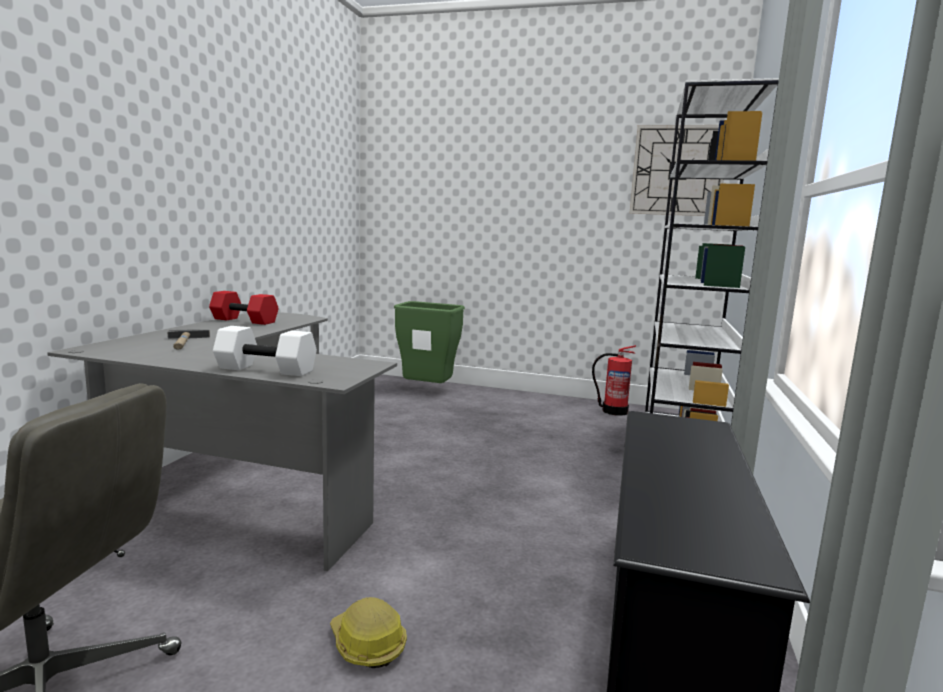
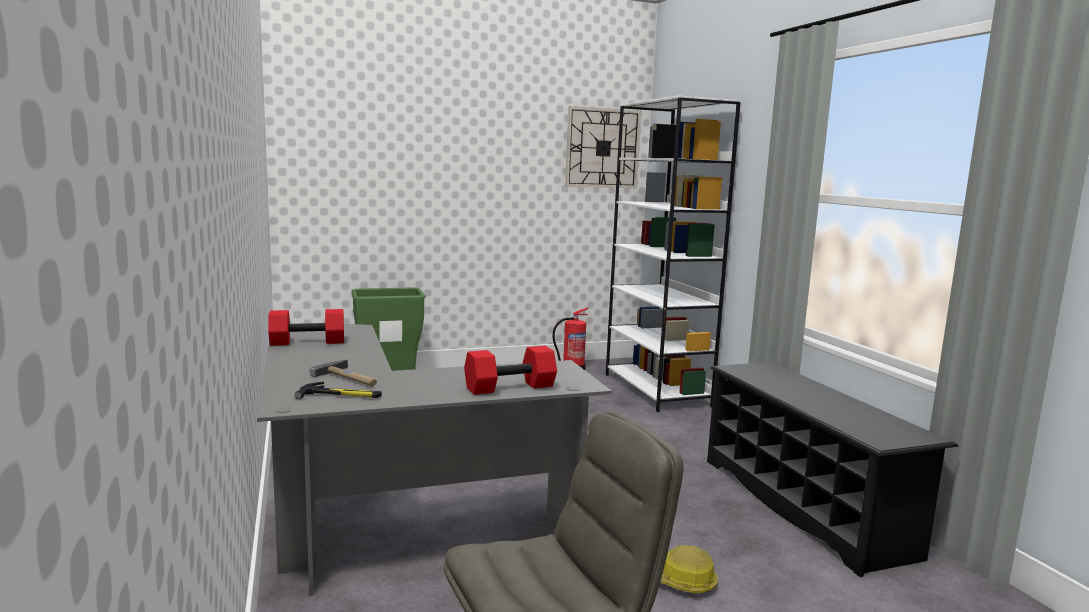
camera: 35 degrees left, 0 degrees up
white dumbbell [213,326,317,376] -> red dumbbell [464,346,557,395]
none -> hammer [295,382,382,399]

